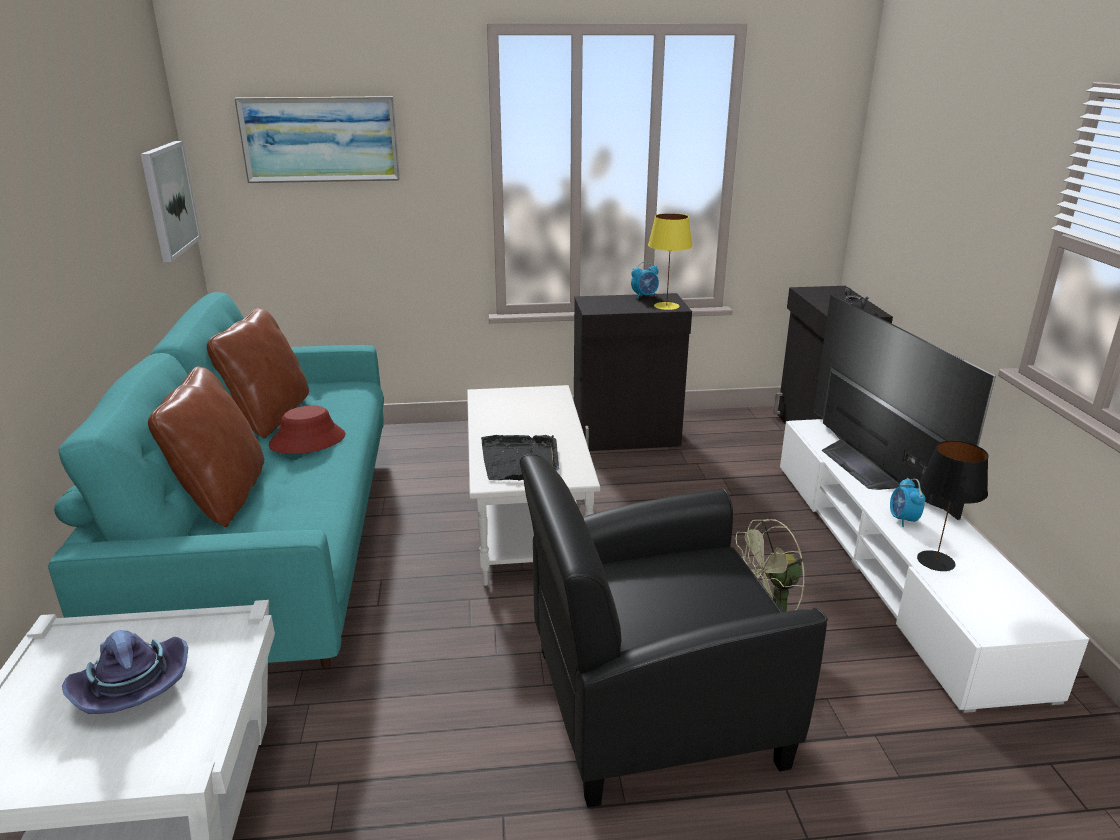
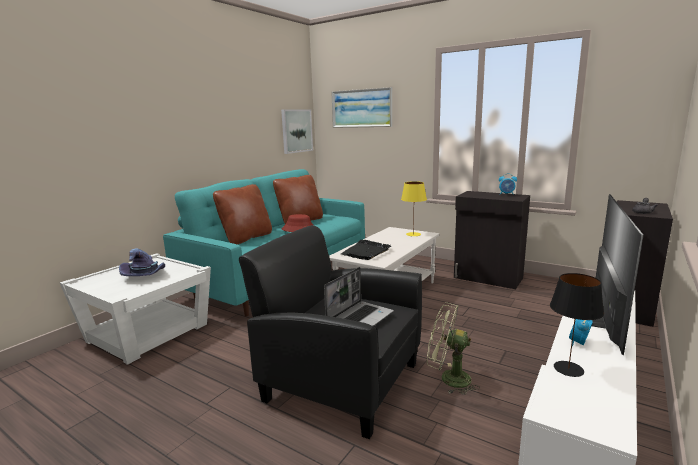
camera: 40 degrees right, 10 degrees down
yellow table lamp [648,213,693,310] -> yellow table lamp moved to [401,181,427,236]
none -> laptop [324,267,393,326]

